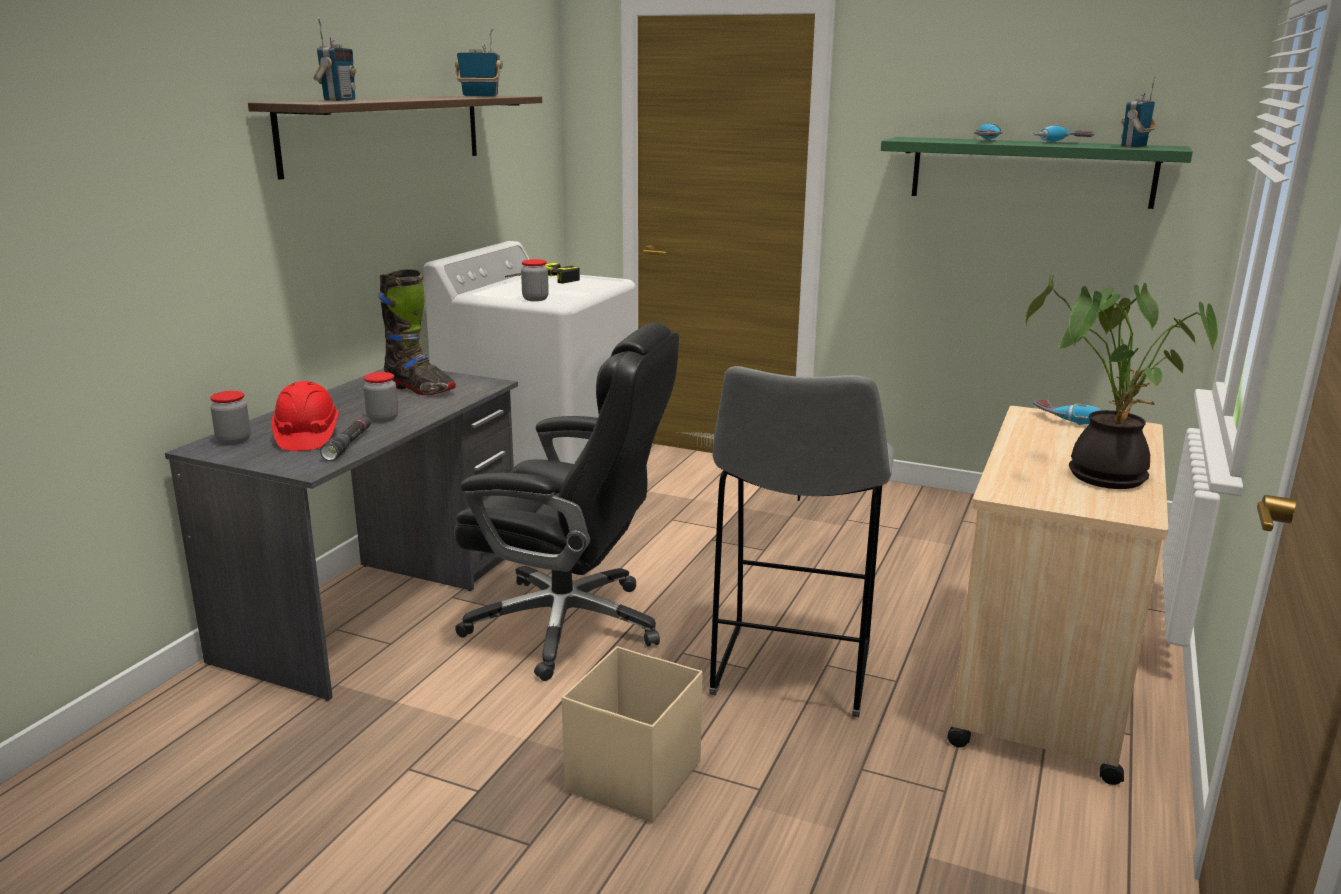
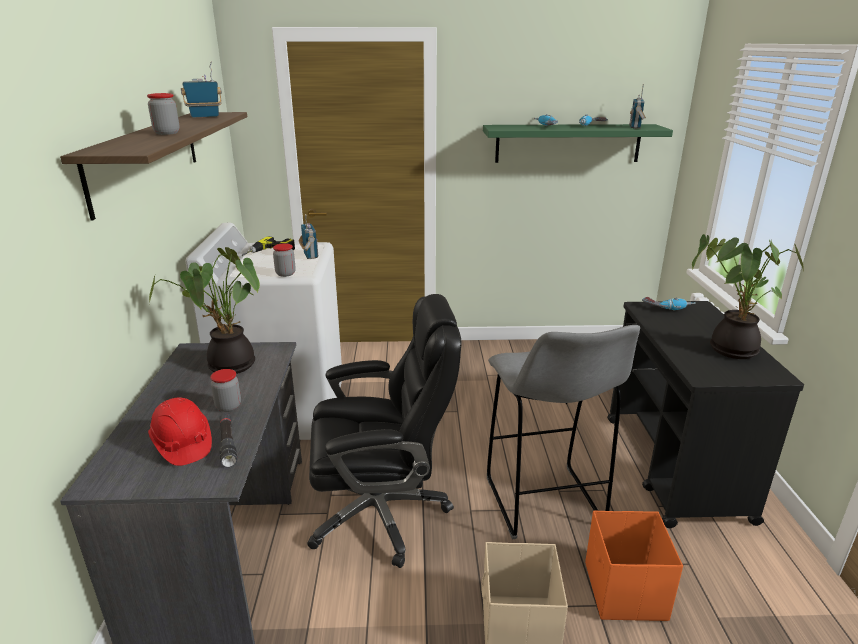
camera: 25 degrees left, 5 degrees up
jar [210,391,251,445] -> jar moved to [147,93,180,135]
radio [314,18,356,101] -> radio moved to [299,214,318,259]
black boot [378,269,456,395] -> potted plant [149,247,260,374]
beige cart [947,406,1168,785] -> black cart [607,301,804,528]
none -> orange storage box [585,511,683,621]

